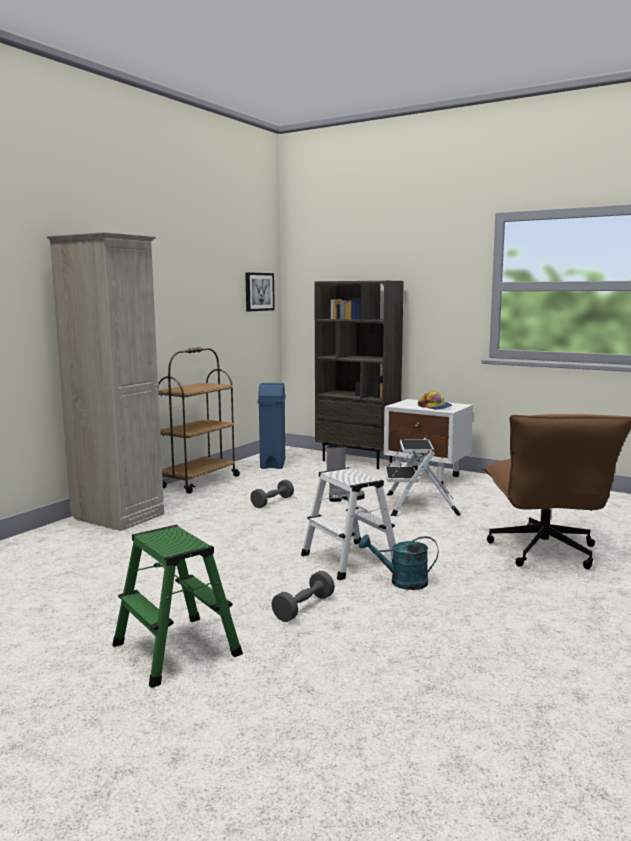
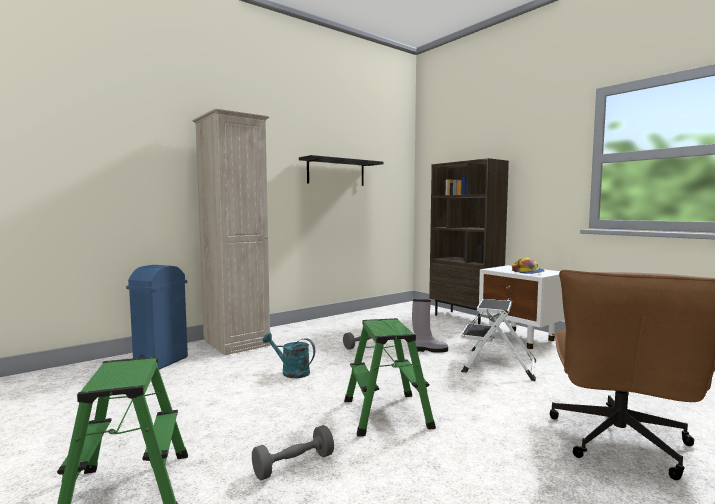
camera: 20 degrees right, 5 degrees down
brown cart [158,347,240,494] -> none
picture [245,272,275,311] -> none
blue trash can [257,383,286,469] -> blue trash can moved to [126,265,188,370]
white step ladder [301,467,396,580] -> green step ladder [344,318,436,437]
turquoise watering can [359,534,438,590] -> turquoise watering can moved to [263,333,315,378]
none -> black shelf [299,155,384,186]

